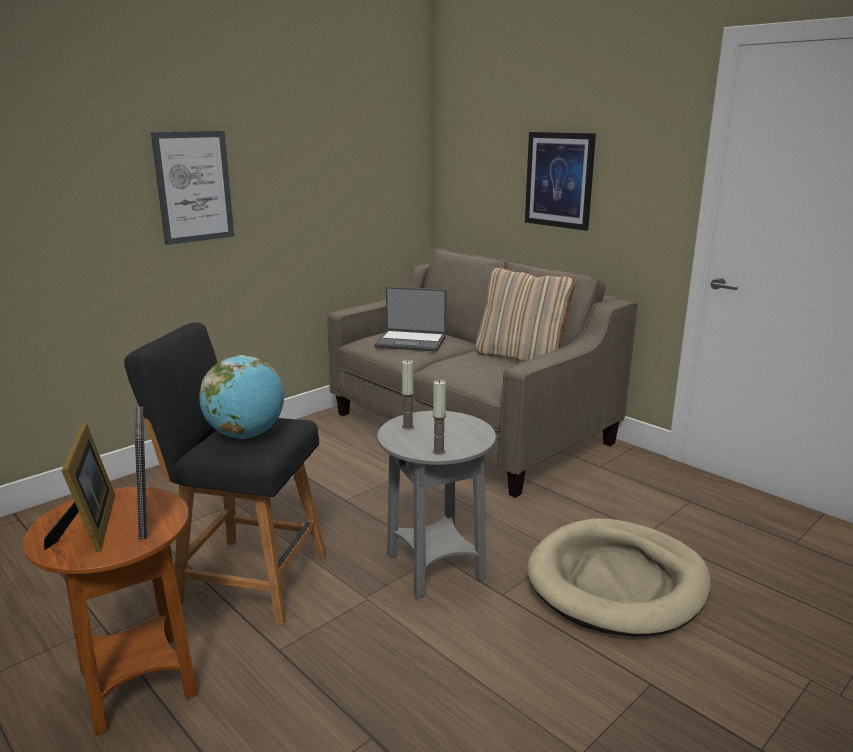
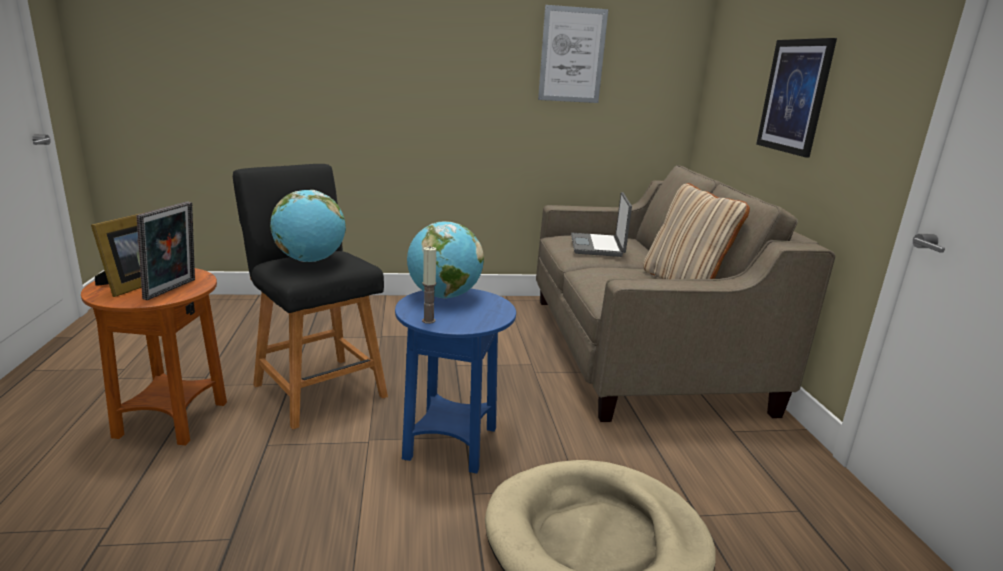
camera: 35 degrees right, 0 degrees up
picture [151,131,234,245] -> picture moved to [538,5,608,103]
laptop [375,287,446,352] -> laptop turned 45 degrees clockwise [571,192,632,257]
grey side table [377,411,496,598] -> blue side table [395,289,516,474]
candle [401,360,414,430] -> globe [407,221,484,299]

